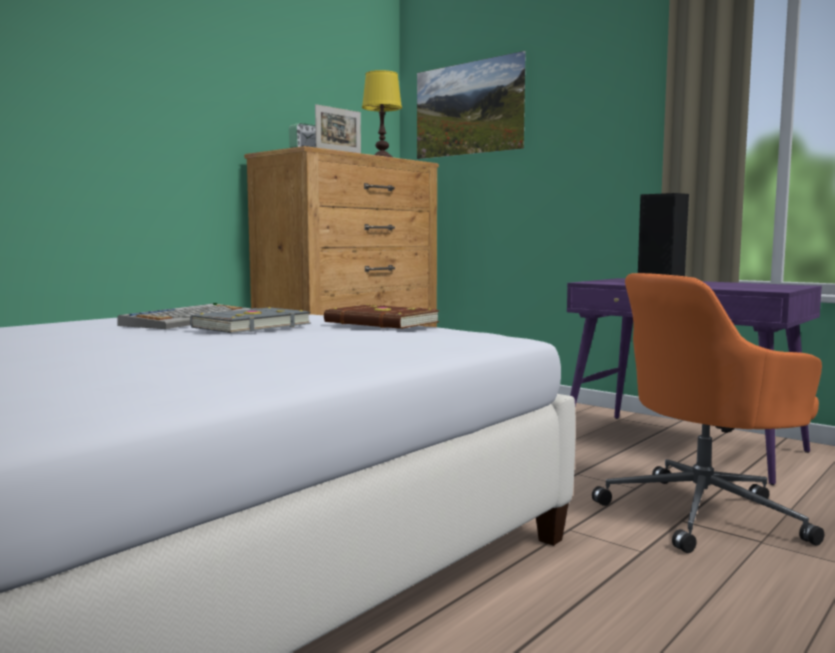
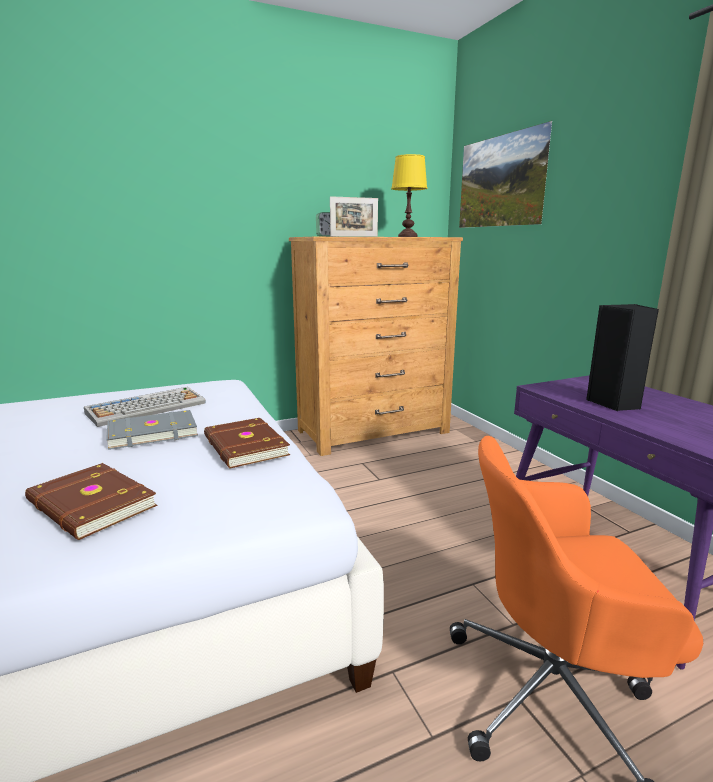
camera: 25 degrees right, 10 degrees up
none -> brown book [25,463,158,540]

